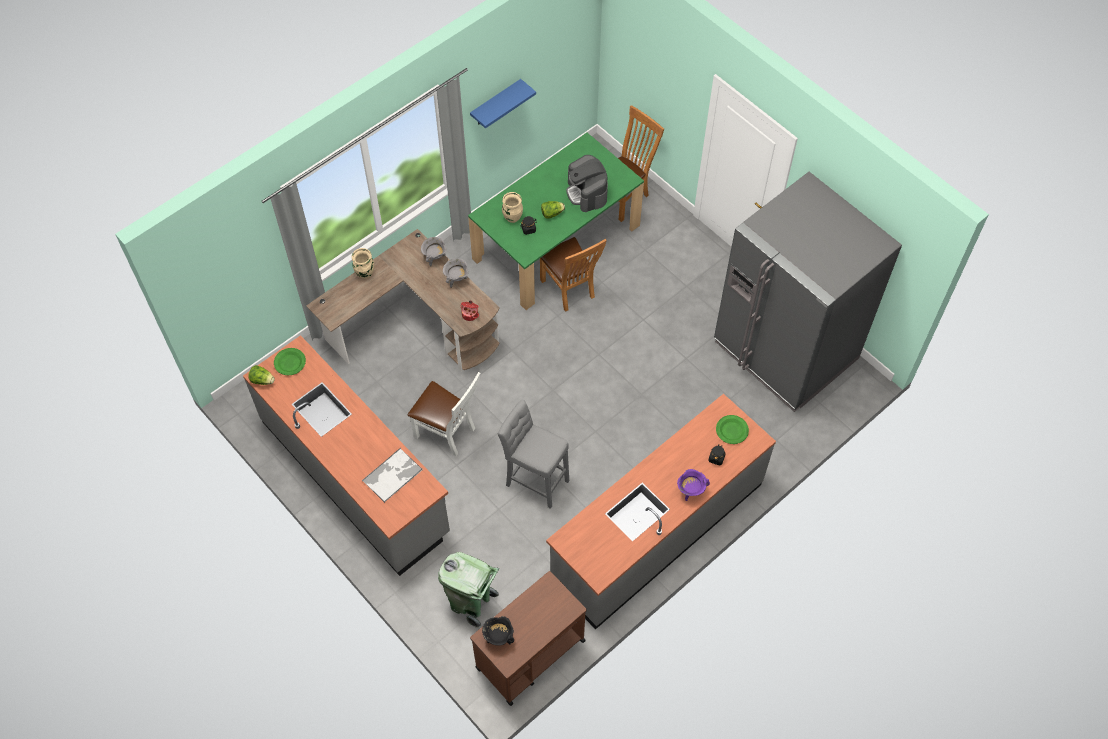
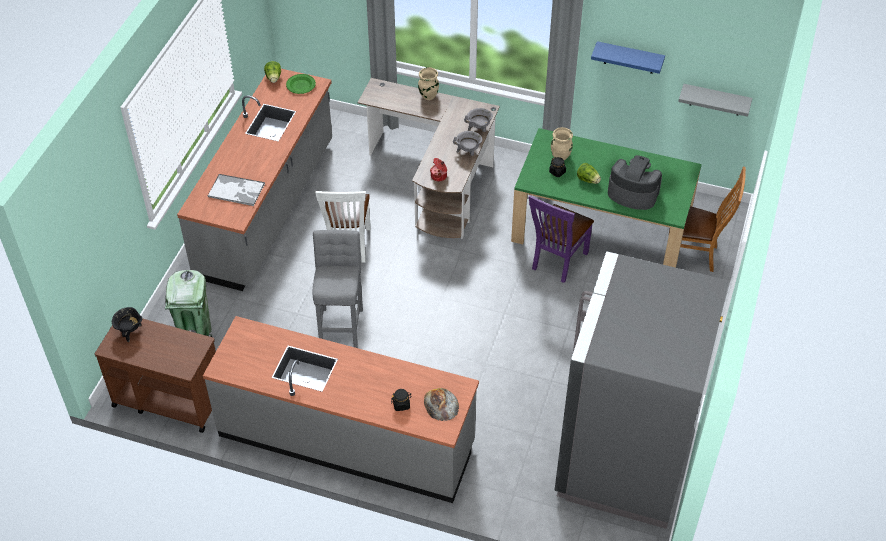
camera: 60 degrees right, 10 degrees down
brown chair [540,237,607,312] -> purple chair [529,195,594,283]
coffee machine [566,155,608,212] -> coffee machine turned 75 degrees clockwise [608,155,662,210]
purple cooking pot [677,469,710,501] -> none
green plate [716,415,749,444] -> bread [424,388,459,421]
none -> grey shelf [678,84,753,117]

